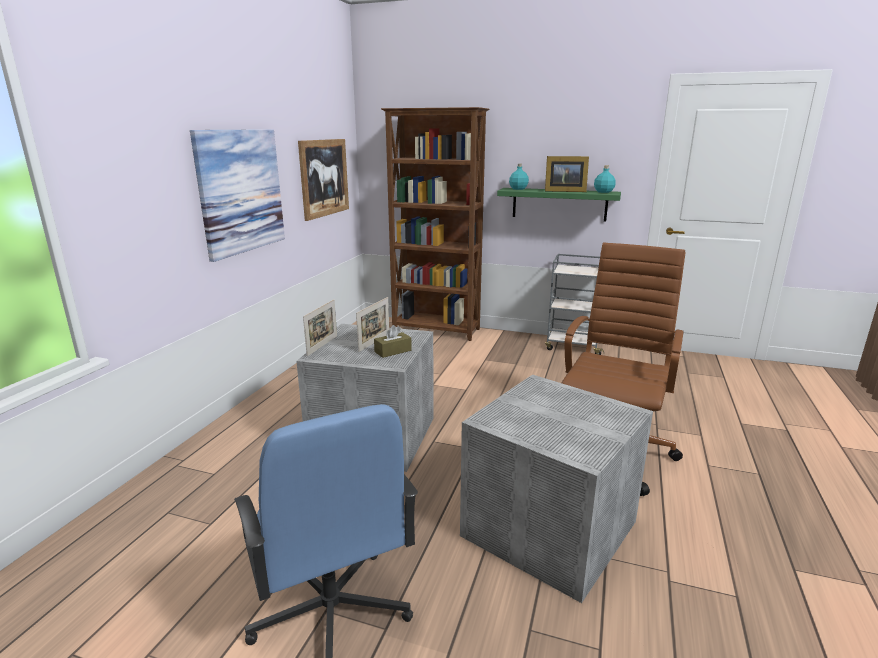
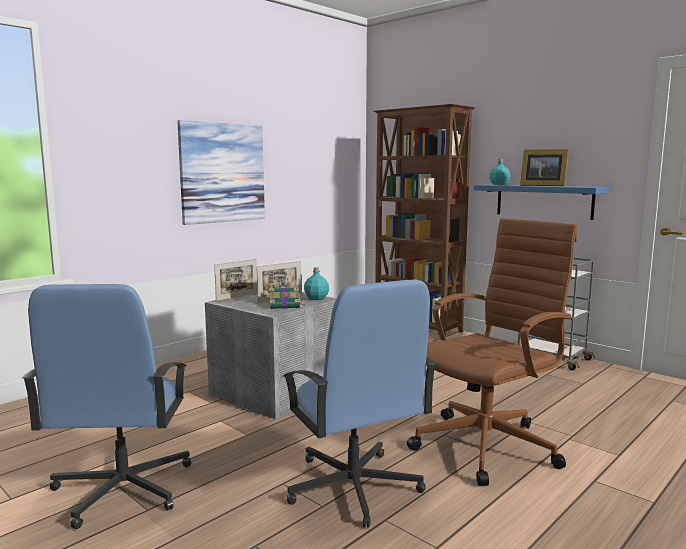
camera: 25 degrees right, 10 degrees down
picture [298,139,349,221] -> none
brown tissue box [374,325,412,358] -> book [269,287,305,309]
grey storage box [460,374,653,603] -> blue office chair [283,279,437,527]
green shelf [497,188,621,222] -> blue shelf [474,184,609,220]
turquoise bottle [594,166,616,193] -> turquoise bottle moved to [304,267,329,300]

